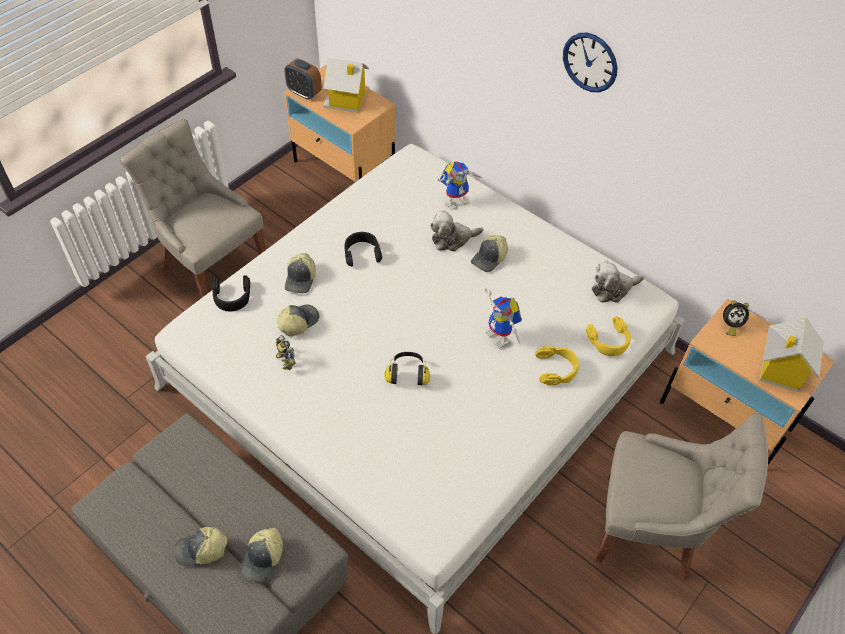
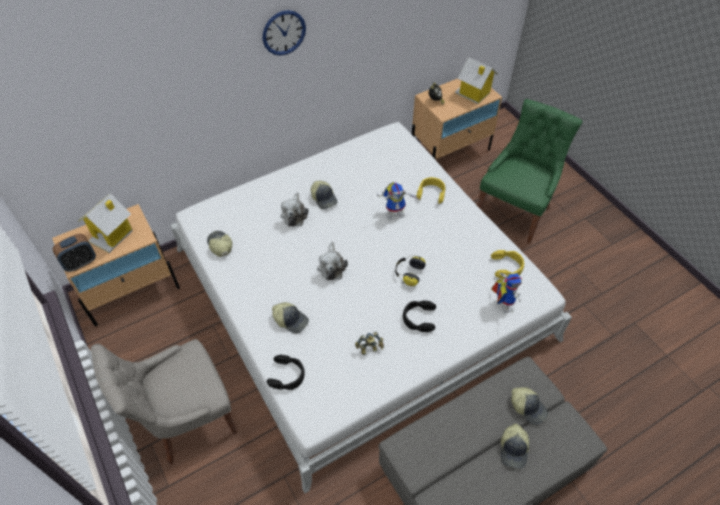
camera: 70 degrees left, 0 degrees up
cap [277,304,319,336] -> cap moved to [207,231,232,257]
black headphones [344,232,382,267] -> black headphones moved to [403,300,436,332]
toy robot [437,161,482,210] -> toy robot moved to [491,273,522,313]
yellow headphones [586,316,631,356] -> yellow headphones moved to [491,250,524,279]
plush toy [592,261,644,303] -> plush toy moved to [317,242,348,280]
grey chair [596,413,768,581] -> green chair [477,99,583,244]

